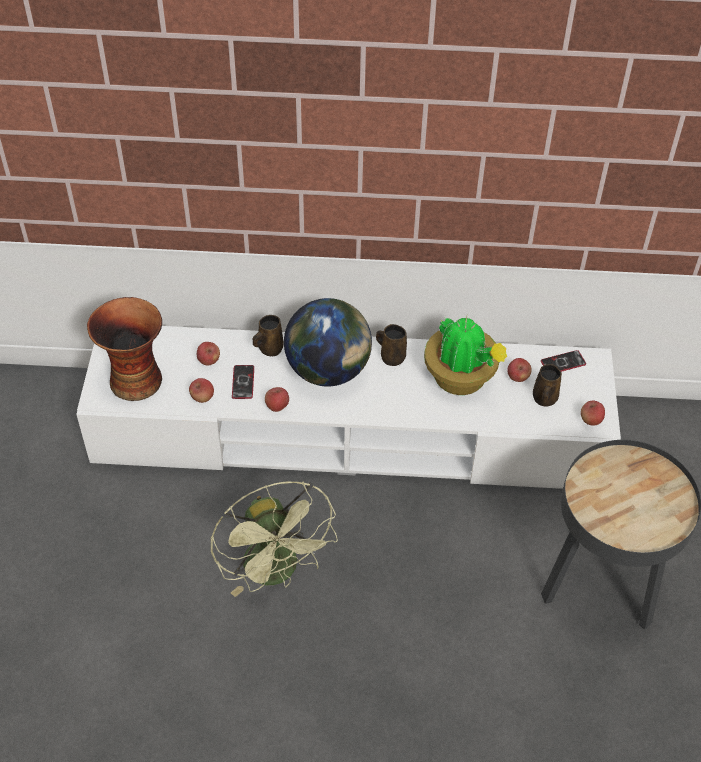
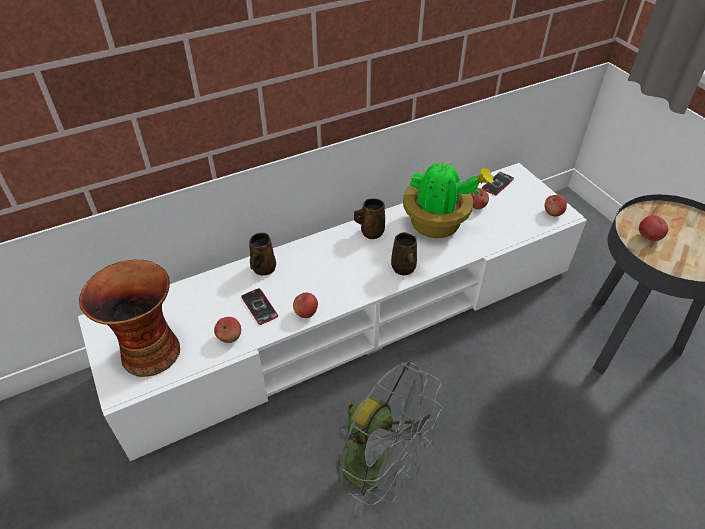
camera: 30 degrees left, 5 degrees down
apple [197,342,220,366] -> apple moved to [639,215,668,241]
green fan [211,482,338,597] -> grey fan [339,361,443,516]
globe [284,298,372,387] -> none
brown mug [533,364,562,406] -> brown mug moved to [391,232,417,275]

